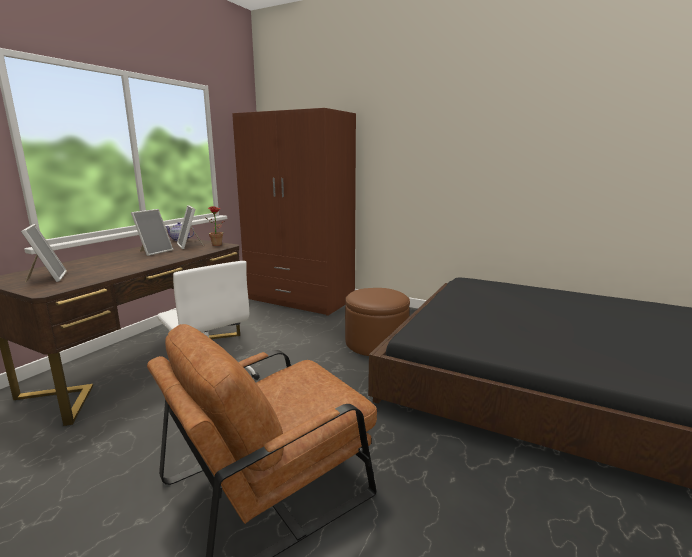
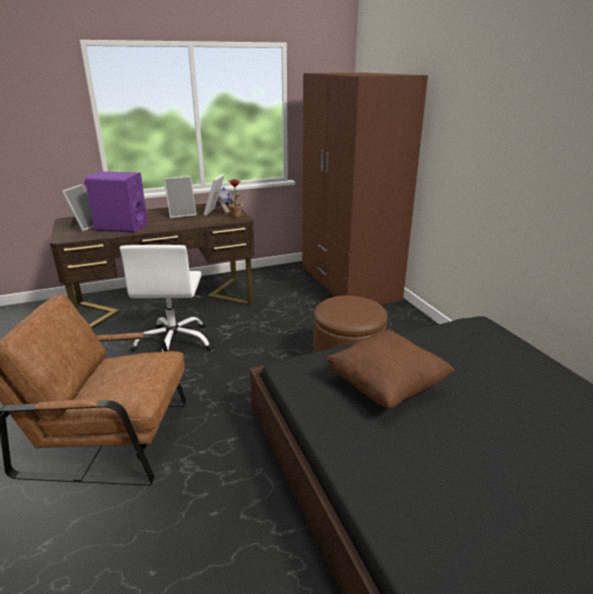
camera: 40 degrees right, 10 degrees up
none -> purple speaker [84,171,148,233]
none -> brown pillow [325,330,455,409]

